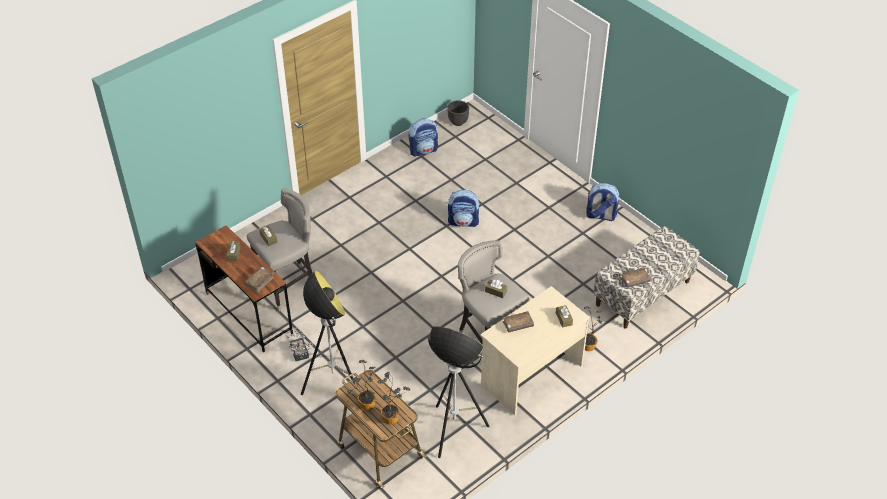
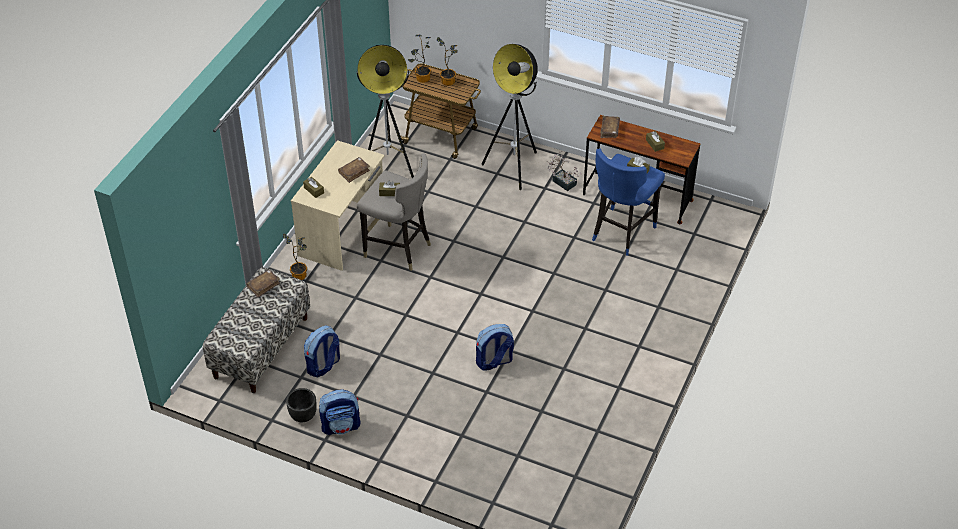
camera: 155 degrees right, 0 degrees up
grey stool [247,188,313,311] -> blue stool [592,148,665,256]
backpack [409,118,438,156] -> backpack moved to [304,326,340,378]
black planter [447,100,469,126] -> black planter moved to [286,388,317,422]

